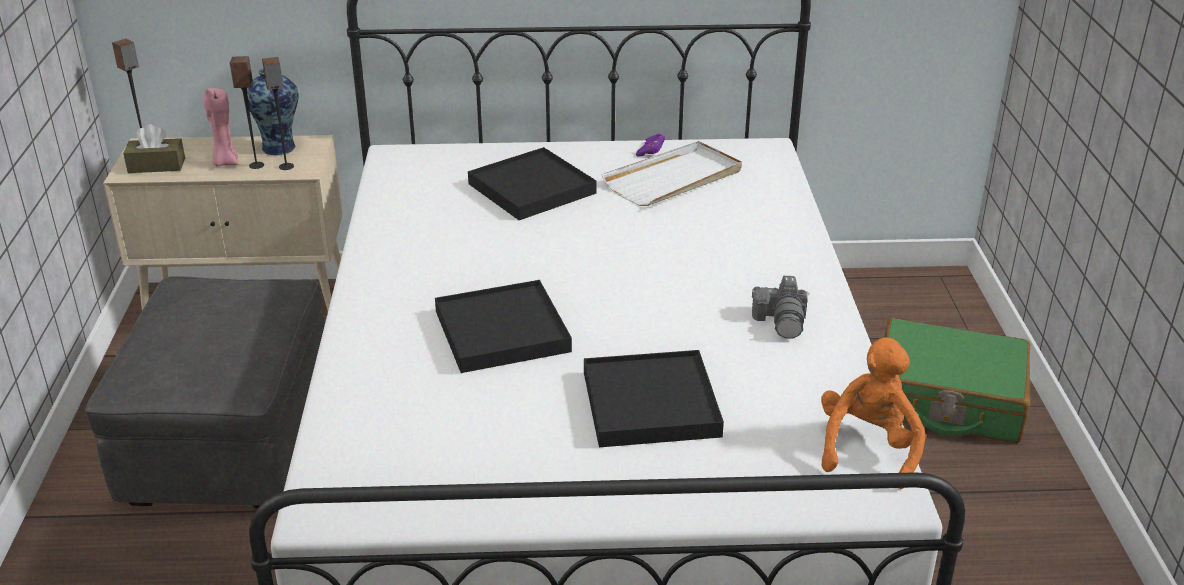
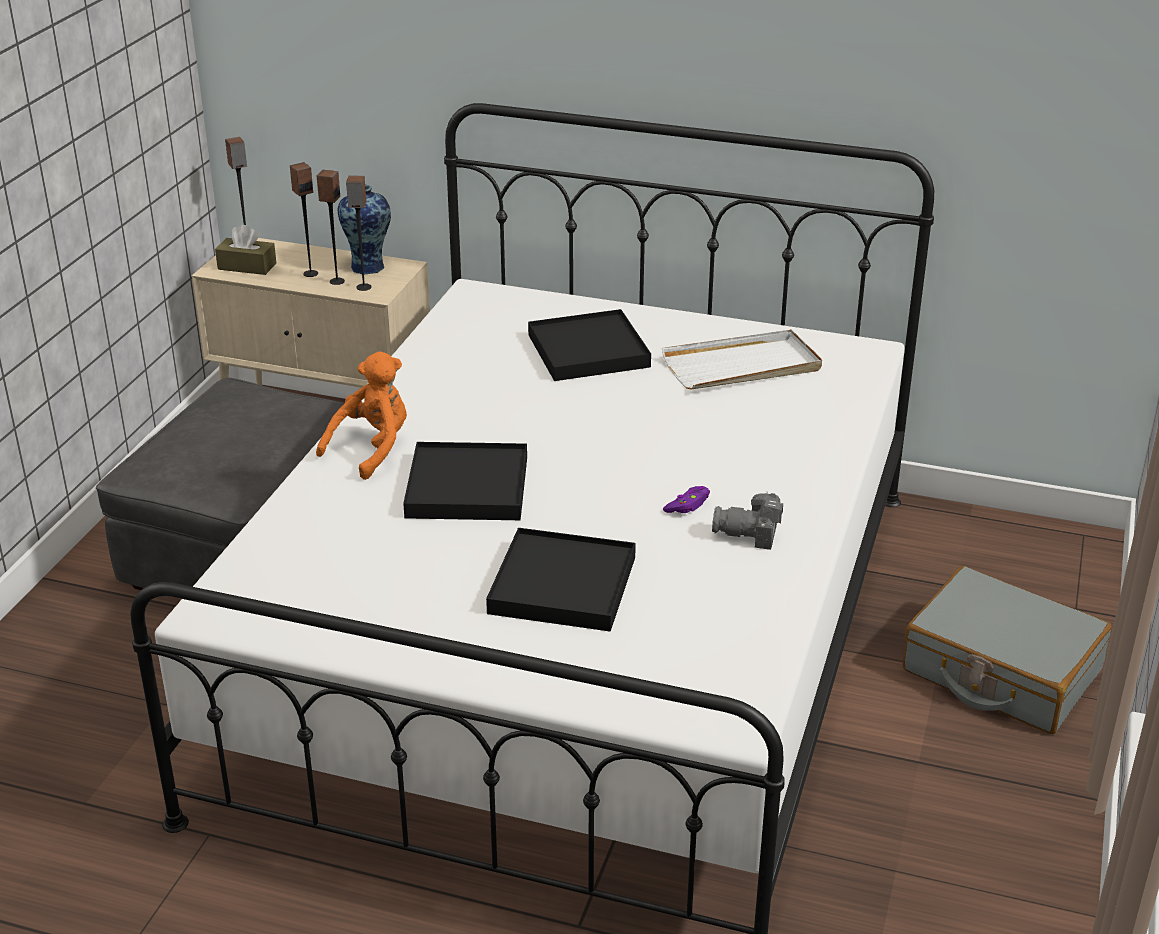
camera: 20 degrees right, 0 degrees up
pink candle [204,88,239,167] -> speaker [290,162,318,277]
purple game controller [636,134,665,157] -> purple game controller moved to [663,486,710,513]
camera [752,276,809,339] -> camera turned 75 degrees clockwise [712,491,783,550]
orange plush toy [821,337,925,489] -> orange plush toy moved to [316,351,407,480]
green suitcase [884,318,1030,443] -> grey suitcase [903,566,1112,734]

